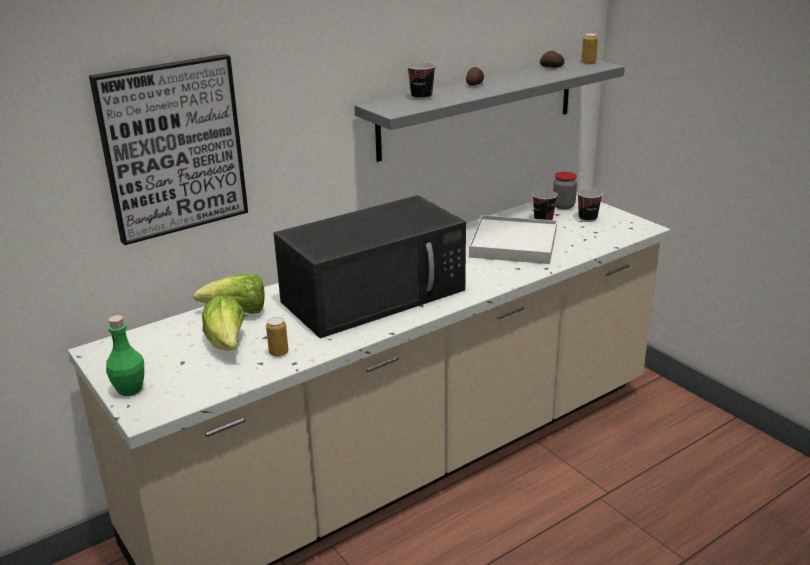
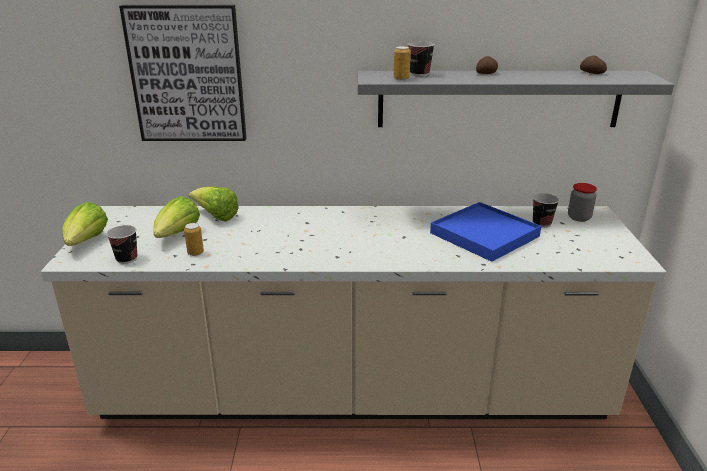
camera: 35 degrees right, 0 degrees up
green bottle [106,315,144,396] -> lettuce [62,202,108,246]
black microwave [274,195,466,338] -> none
white tray [469,215,557,264] -> blue tray [430,202,541,262]
cup [577,188,603,222] -> cup moved to [106,225,137,264]
can [581,33,598,64] -> can moved to [394,46,411,80]

